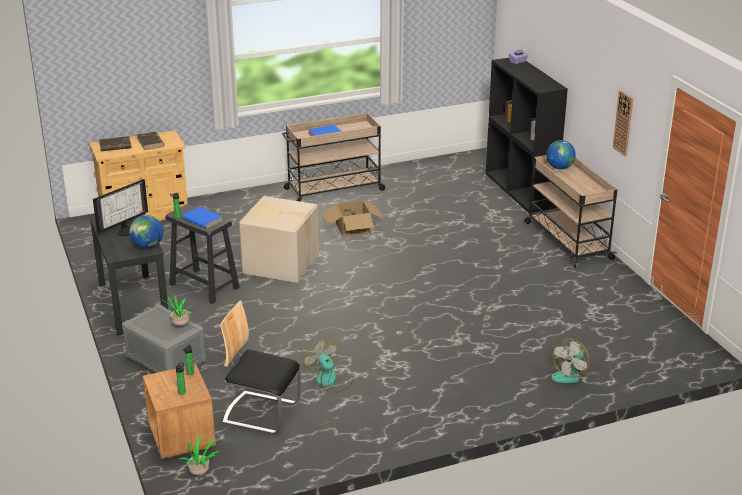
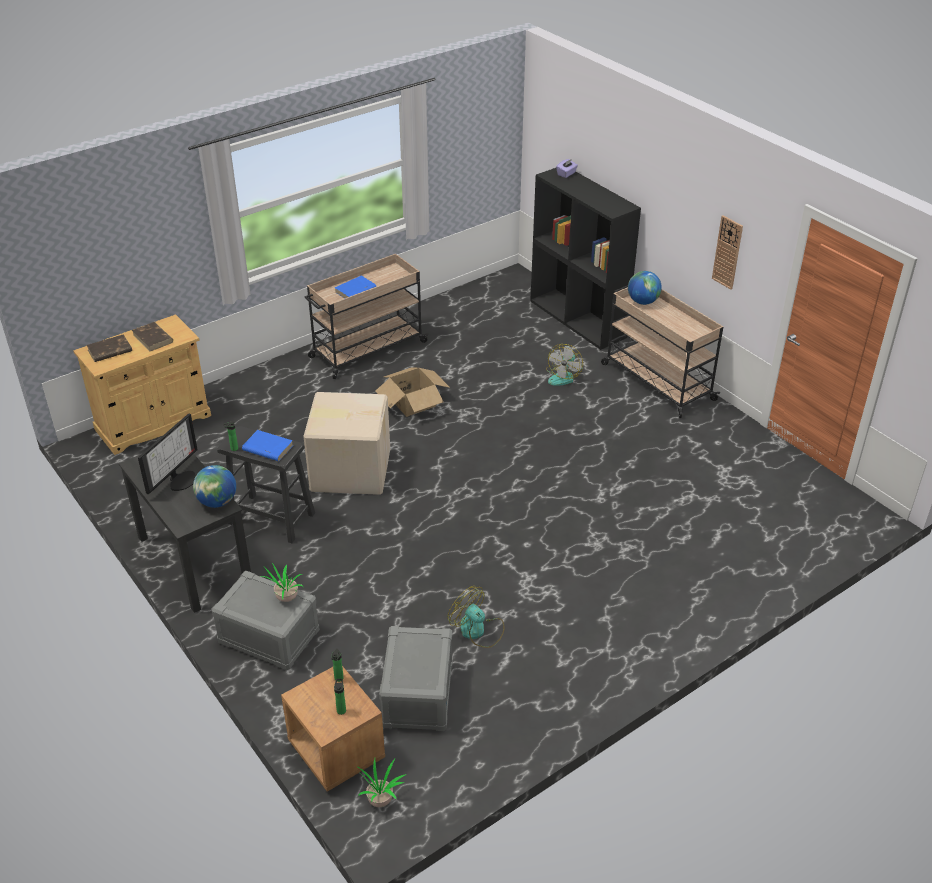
camera: 15 degrees left, 10 degrees up
chair [220,300,301,434] -> grey storage box [379,626,453,731]
fan [551,338,589,383] -> fan moved to [546,344,583,386]

